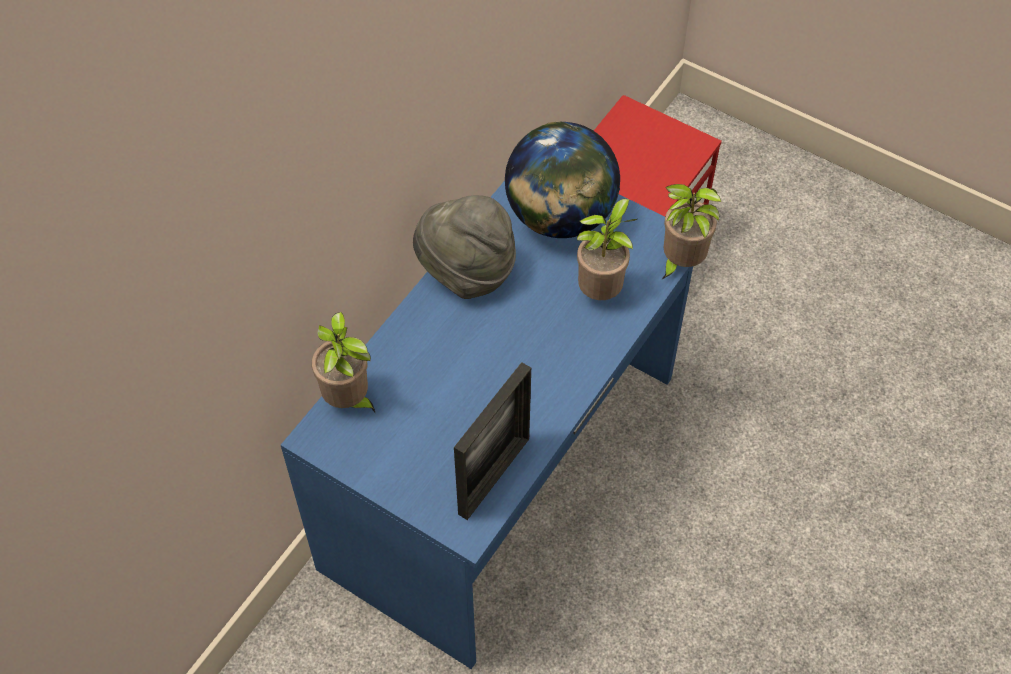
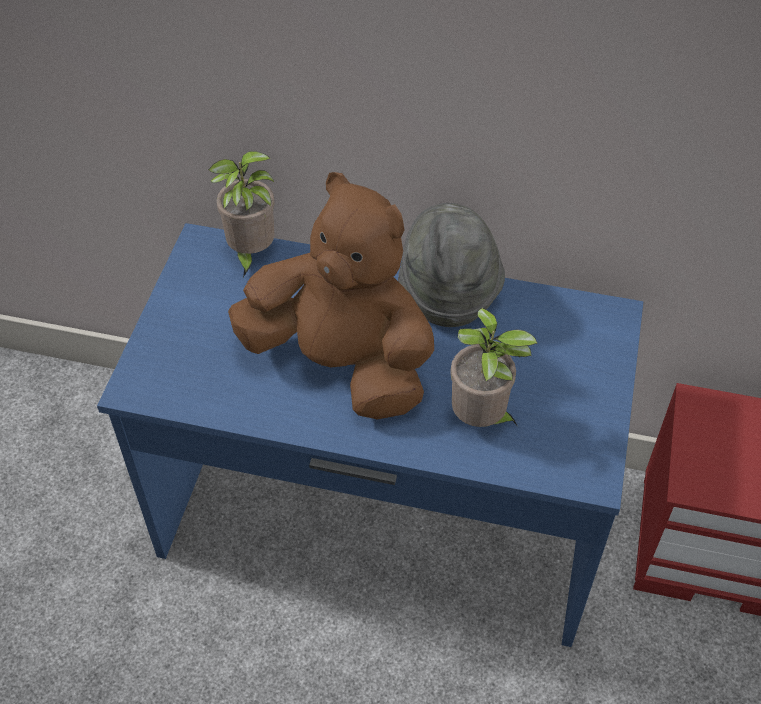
camera: 70 degrees right, 5 degrees down
picture frame [454,362,531,520] -> none
globe [505,122,620,238] -> none
potted plant [661,184,721,280] -> none
none -> brown plush toy [228,172,434,419]

